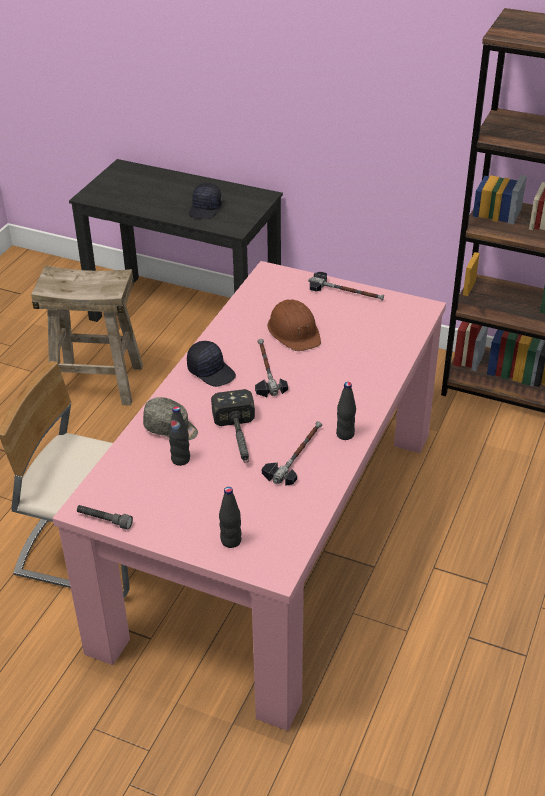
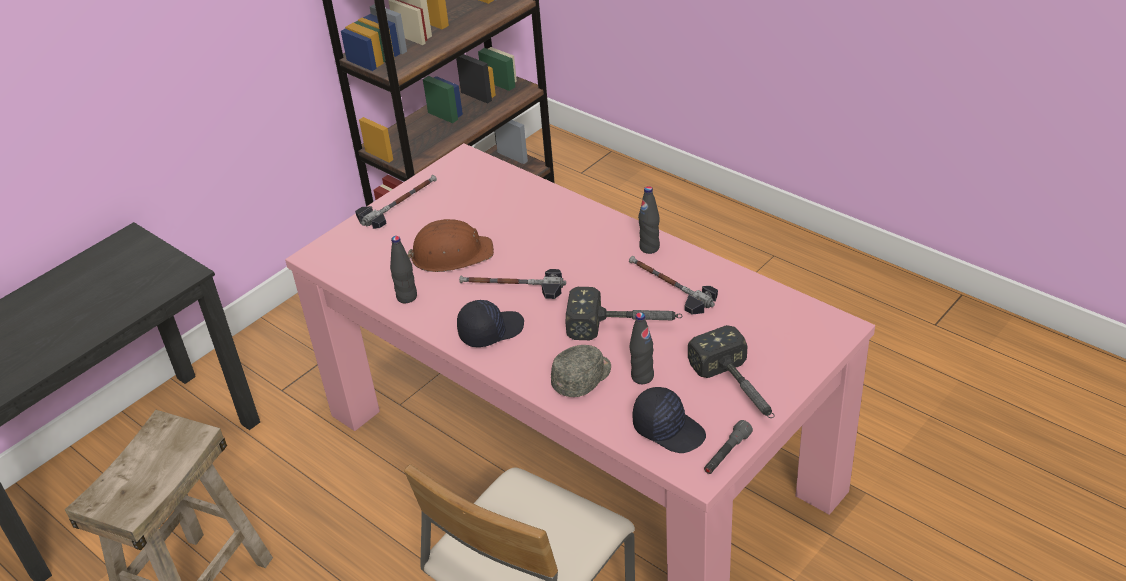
camera: 70 degrees left, 0 degrees up
black cap [189,183,222,219] -> black cap moved to [632,387,706,453]
black bottle [219,487,241,548] -> black bottle moved to [390,236,417,303]
none -> hammer [688,325,775,418]

